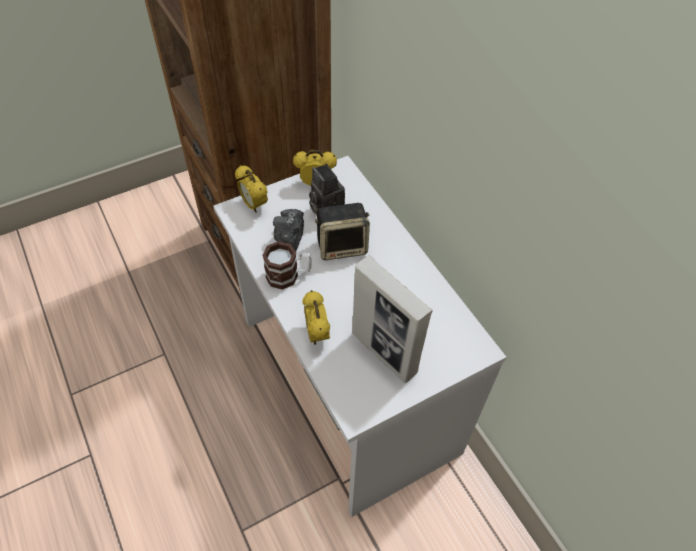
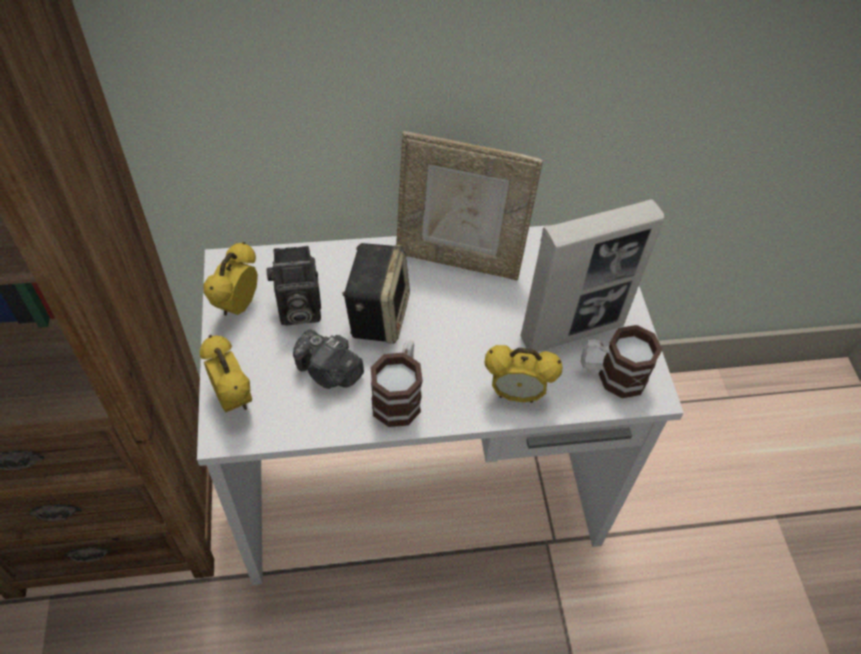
camera: 70 degrees left, 0 degrees up
alarm clock [235,165,268,213] -> alarm clock turned 105 degrees counterclockwise [200,335,252,413]
none -> picture frame [396,131,543,281]
none -> mug [581,325,662,398]

